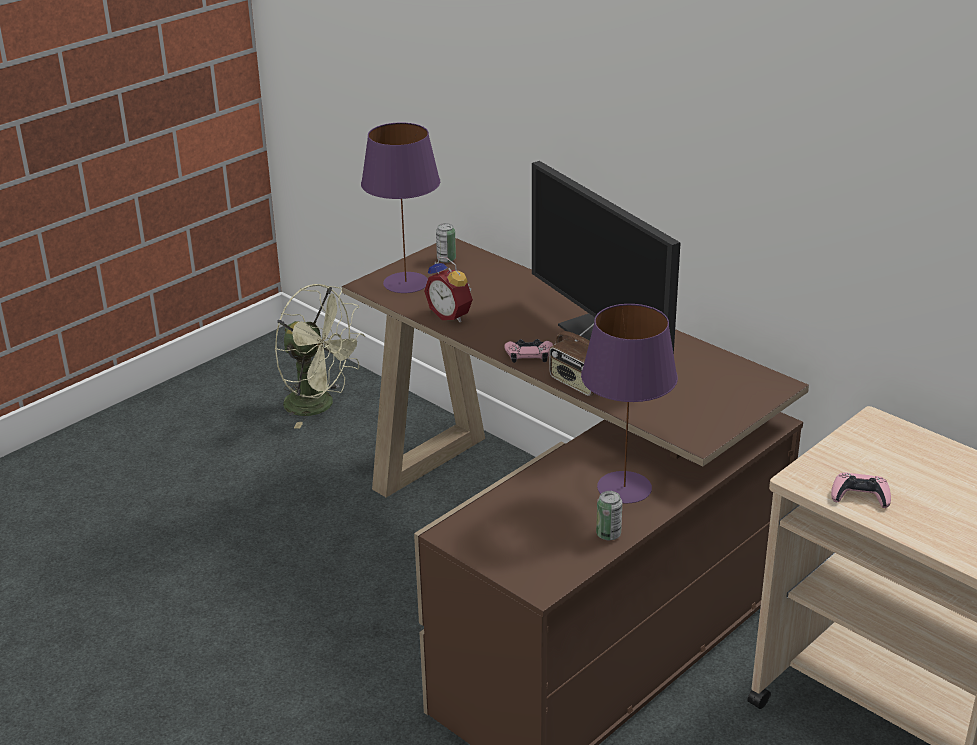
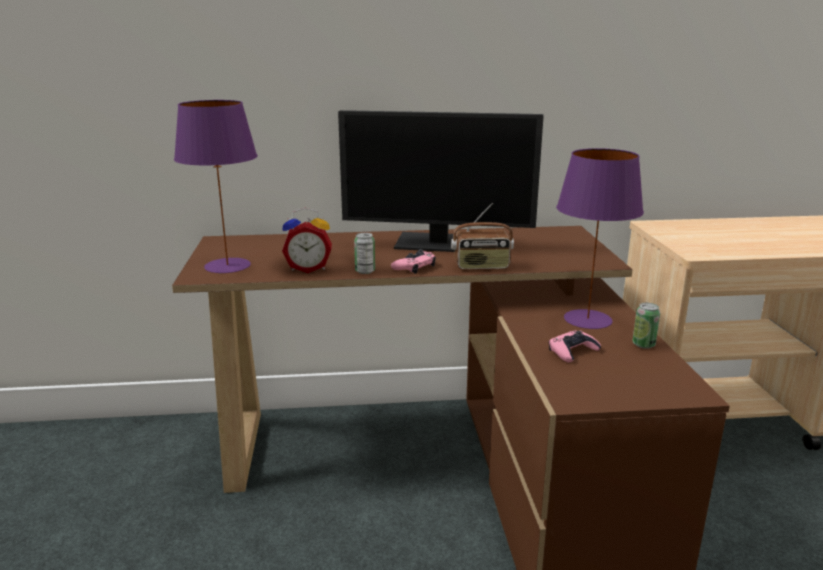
camera: 50 degrees left, 10 degrees down
green fan [274,284,365,429] -> none
can [436,223,456,263] -> can moved to [354,233,375,274]
pink game controller [831,473,891,508] -> pink game controller moved to [549,330,601,363]

